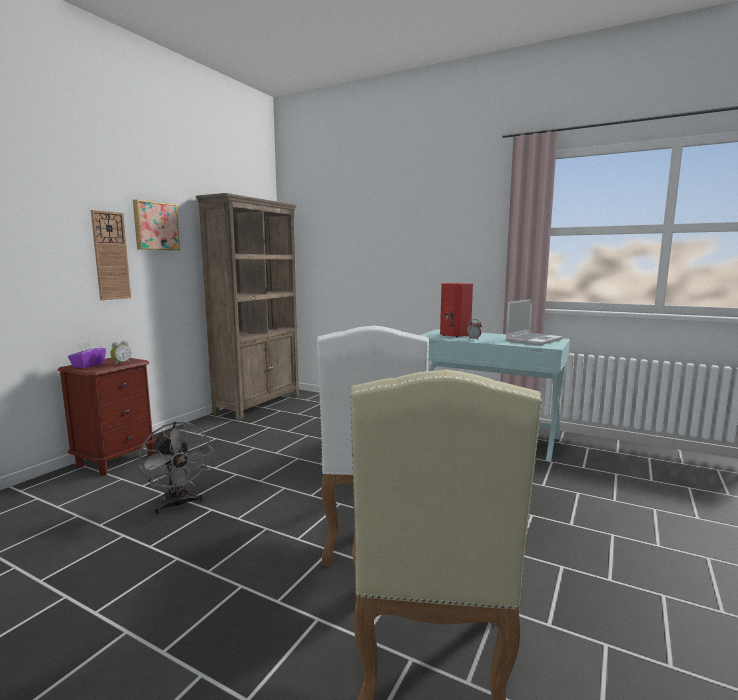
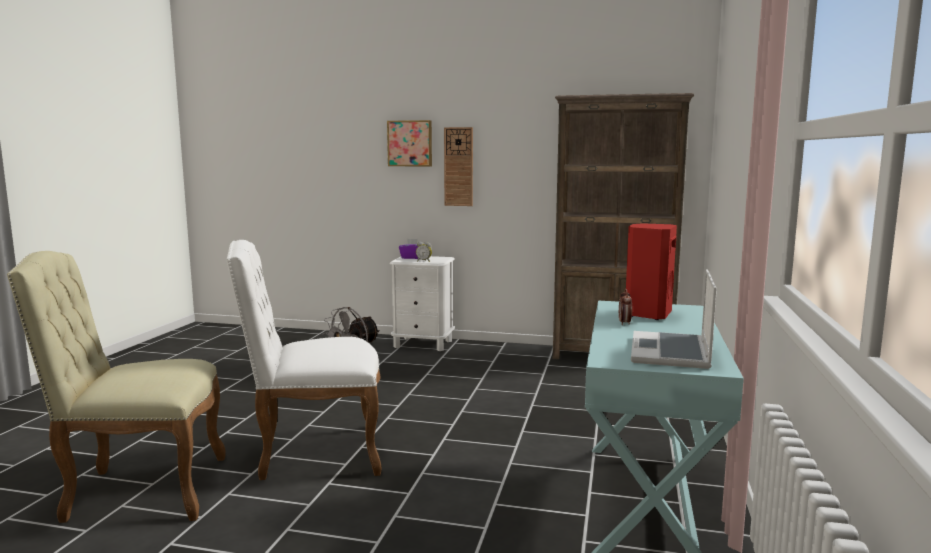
camera: 75 degrees right, 0 degrees up
brown nightstand [58,358,156,476] -> white nightstand [389,256,455,351]
picture [133,199,180,250] -> picture moved to [387,120,432,167]
laptop [506,299,563,345] -> laptop turned 75 degrees clockwise [631,270,717,369]

